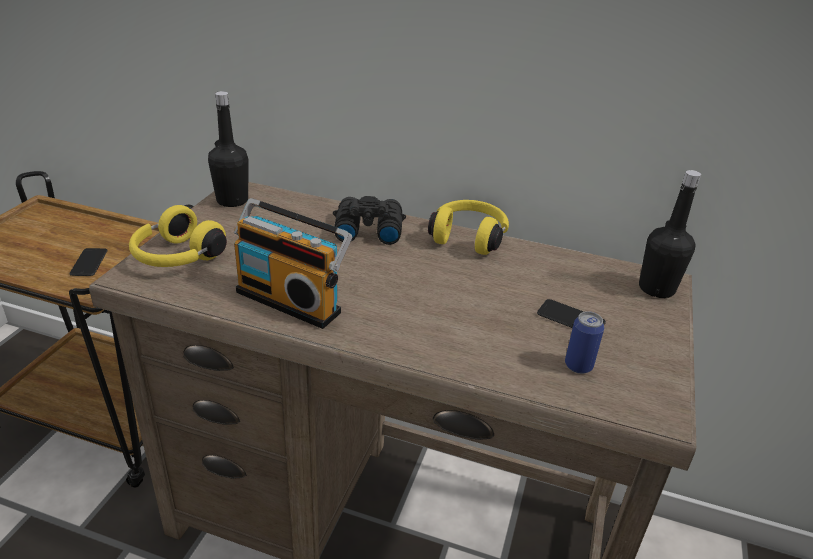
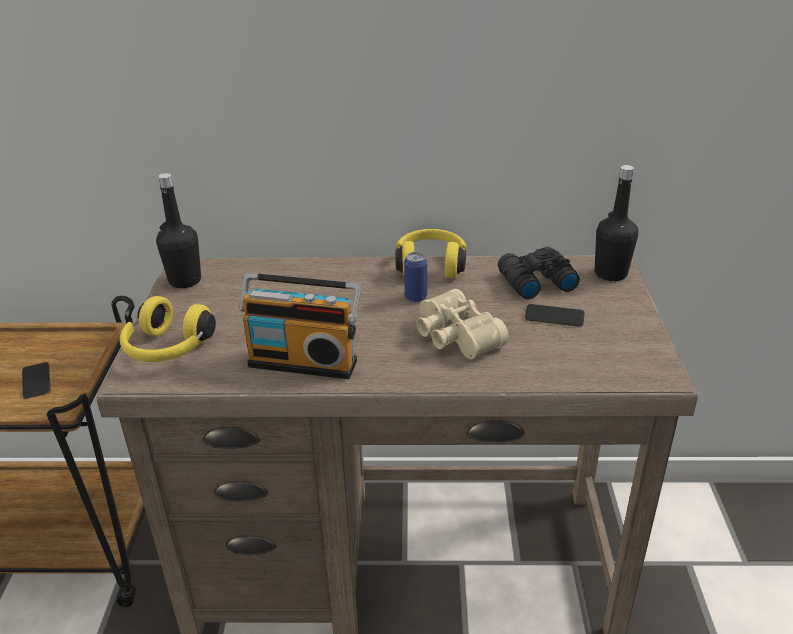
camera: 15 degrees left, 0 degrees up
black binoculars [333,196,406,245] -> black binoculars moved to [498,247,580,299]
can [565,311,604,374] -> can moved to [404,252,427,302]
none -> beige binoculars [417,289,509,359]

